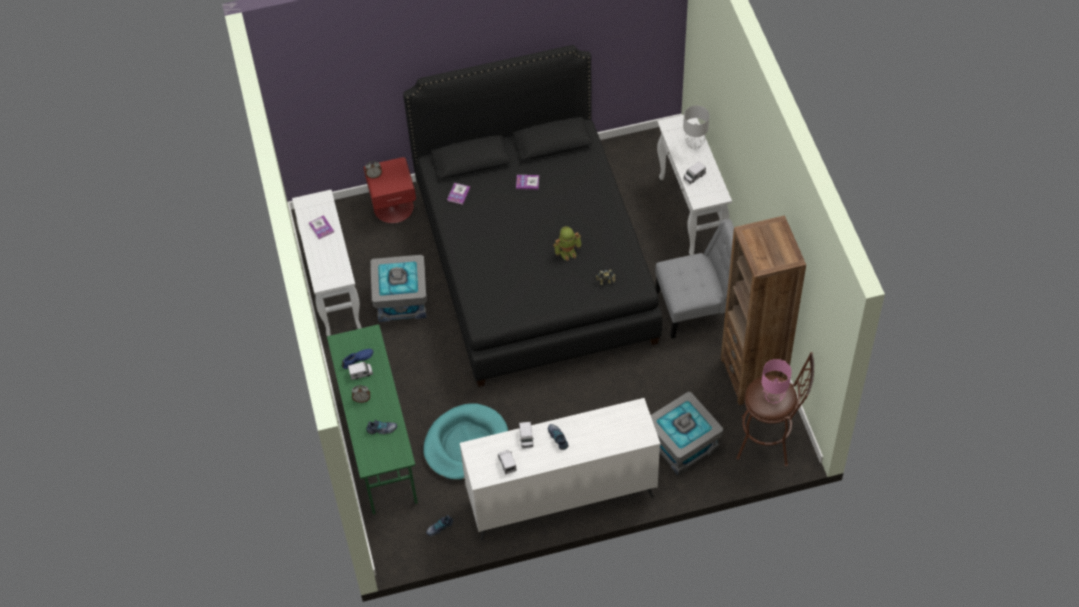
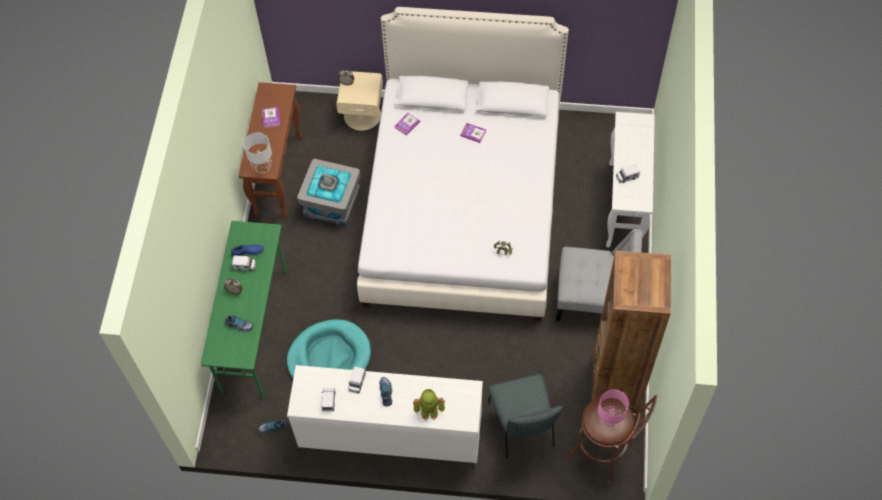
camera: 20 degrees right, 5 degrees up
white console table [292,190,362,336] -> brown console table [238,82,302,218]
red nightstand [364,157,416,224] -> beige nightstand [336,71,383,131]
black bed [403,45,662,387] -> white bed [357,7,569,321]
toy robot [553,226,582,261] -> toy robot moved to [413,389,445,421]
grey storage box [651,392,723,476] -> grey chair [488,374,563,458]
grey table lamp [683,105,709,149] -> grey table lamp moved to [244,133,272,173]

